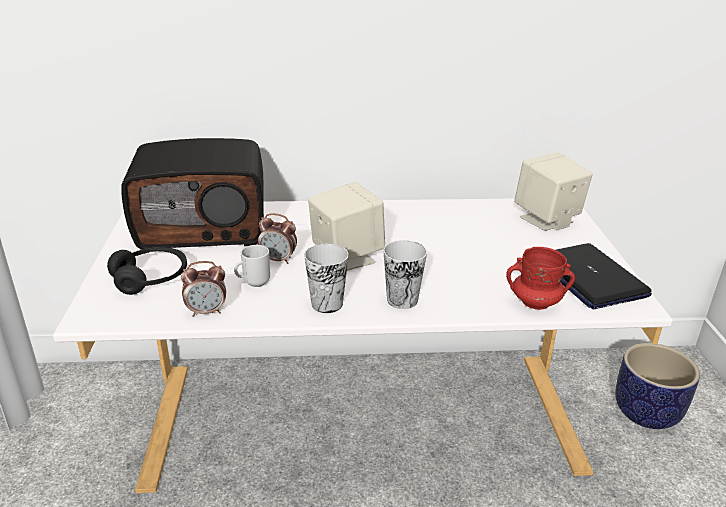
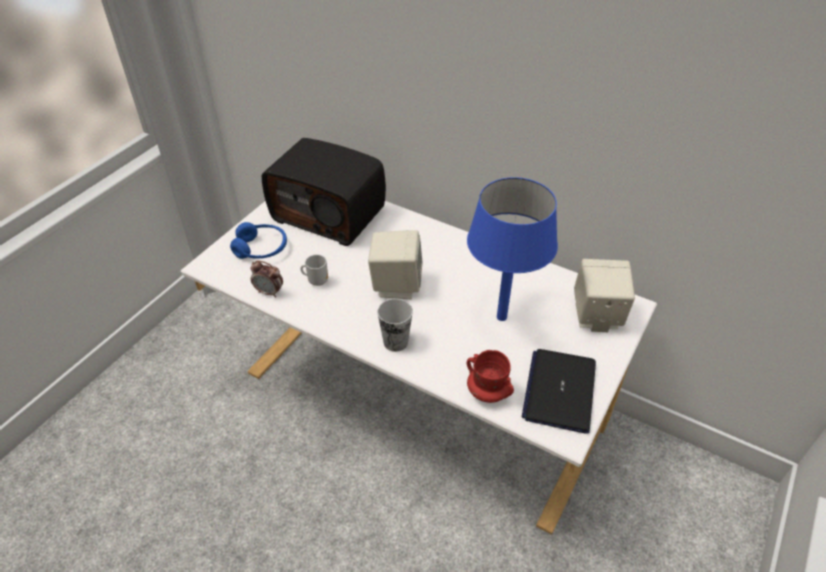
camera: 35 degrees right, 15 degrees up
black headphones [107,247,187,295] -> blue headphones [230,222,287,259]
alarm clock [258,213,297,264] -> none
cup [304,244,349,313] -> none
planter [615,343,700,429] -> none
none -> blue table lamp [467,177,558,321]

